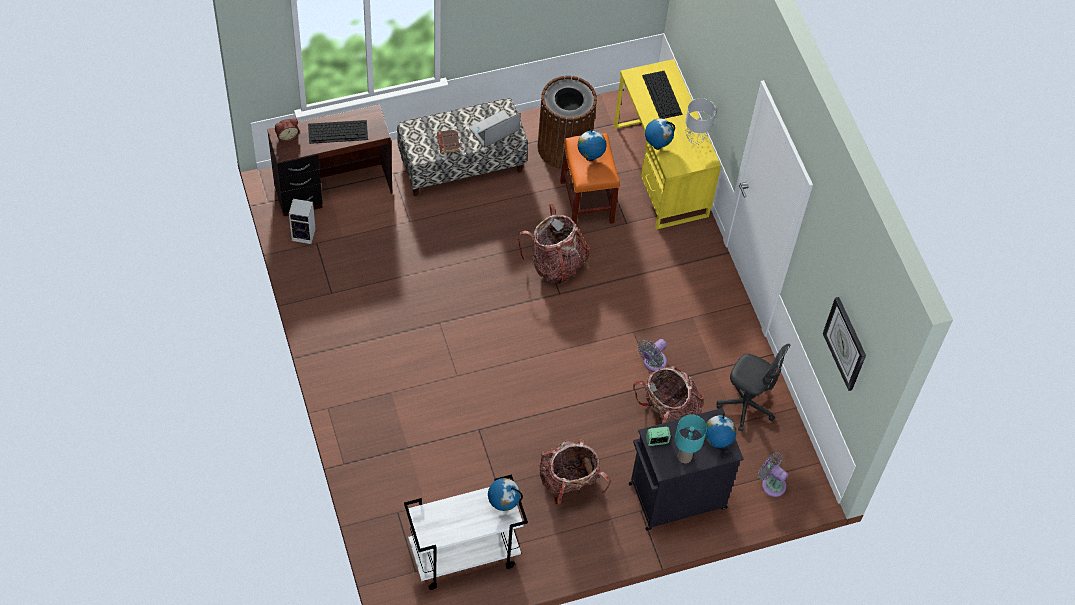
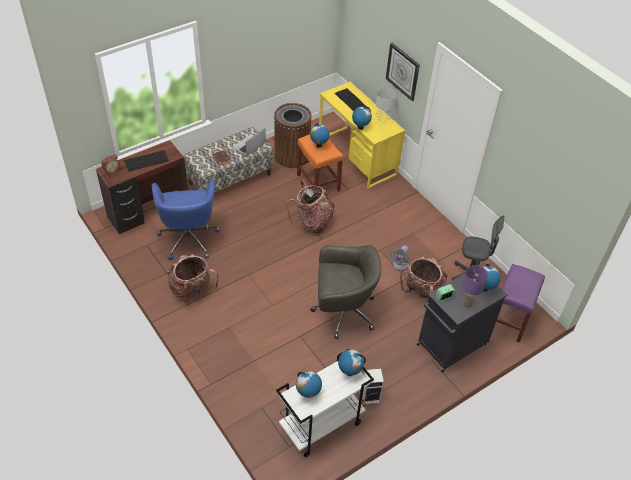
camera: 15 degrees left, 10 degrees down
speaker [289,199,316,244] -> speaker moved to [362,369,384,404]
backpack [539,439,611,505] -> backpack moved to [167,254,219,303]
turquoise table lamp [675,414,707,463] -> purple table lamp [462,265,488,308]
grey fan [758,452,788,497] -> purple stool [496,264,545,343]
wall clock [823,297,866,391] -> wall clock moved to [386,43,420,101]
none -> blue office chair [152,179,220,260]
none -> globe [296,371,322,398]
none -> grey office chair [310,245,381,339]

